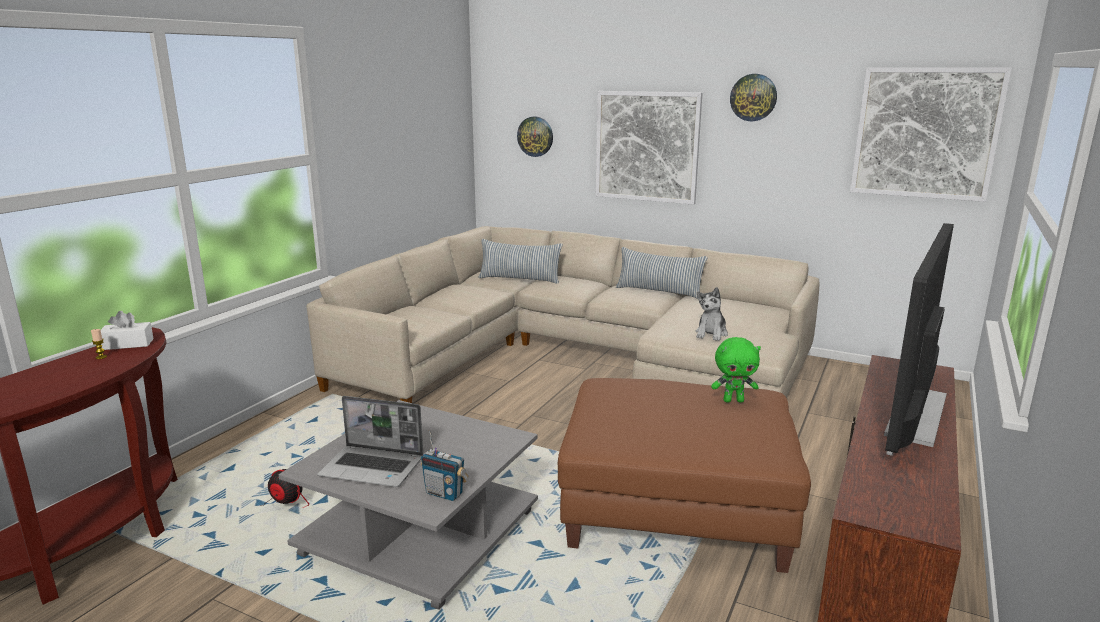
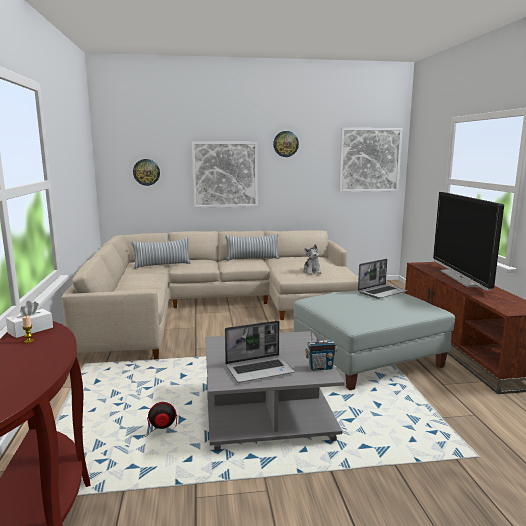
camera: 35 degrees left, 5 degrees down
brown ottoman [558,378,811,573] -> grey ottoman [294,290,455,390]
green plush toy [711,337,761,403] -> laptop [358,259,407,299]

